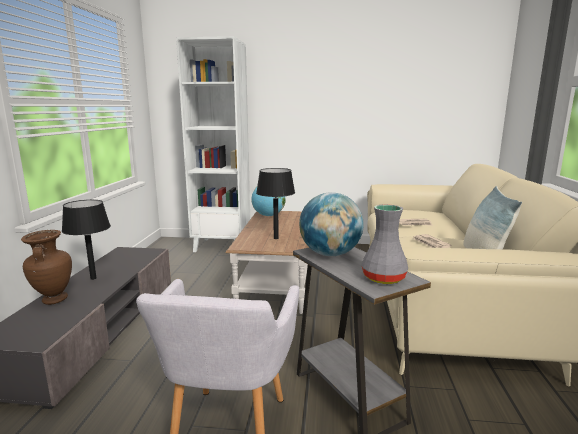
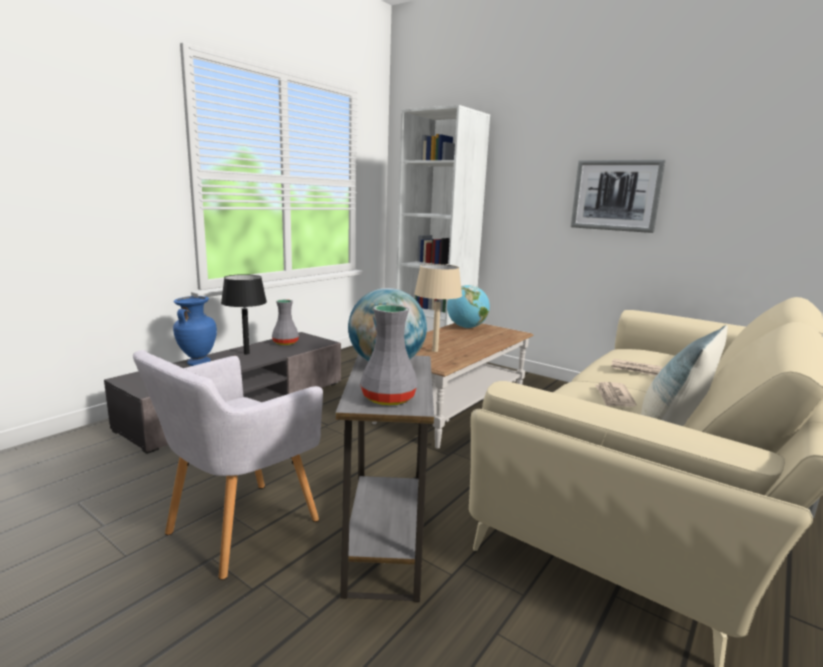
camera: 30 degrees right, 0 degrees up
brown vase [21,230,72,305] -> blue vase [173,296,217,366]
black table lamp [256,168,295,239] -> beige table lamp [414,264,462,352]
none -> grey vase [272,299,299,345]
none -> picture [571,160,666,233]

